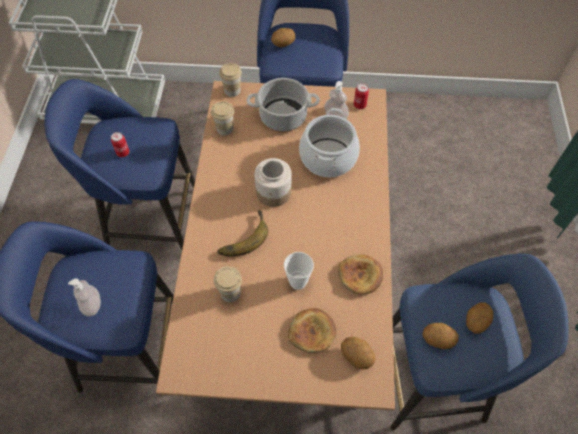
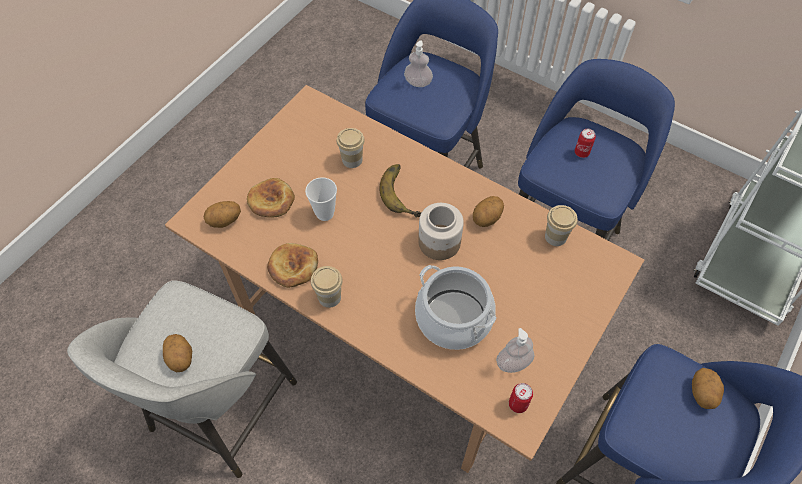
camera: 120 degrees right, 0 degrees up
cup [219,63,242,97] -> cup moved to [311,266,343,308]
cooking pot [247,78,320,132] -> none
blue stool [390,254,569,430] -> grey stool [67,281,297,478]
potato [422,323,459,349] -> potato moved to [473,196,504,227]

